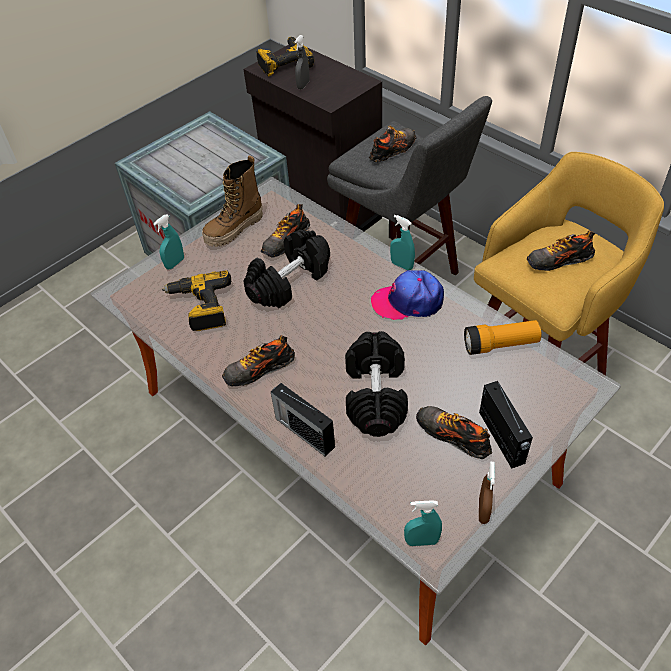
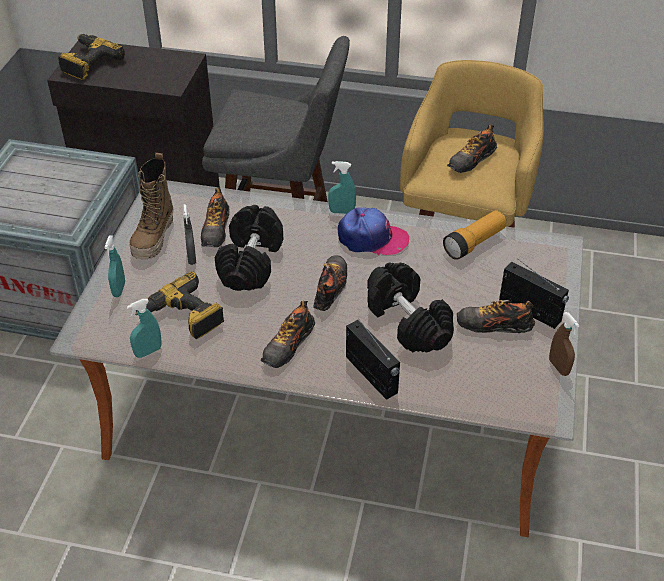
camera: 35 degrees left, 5 degrees down
radio [271,383,335,457] -> radio turned 135 degrees counterclockwise [346,318,400,400]
grey spray bottle [295,35,310,89] -> grey spray bottle moved to [183,204,196,265]
shoe [369,125,416,162] -> shoe moved to [313,255,347,311]
cap [371,270,444,320] -> cap turned 135 degrees counterclockwise [338,207,409,255]
turquoise spray bottle [404,500,442,546] -> turquoise spray bottle moved to [127,299,162,358]

